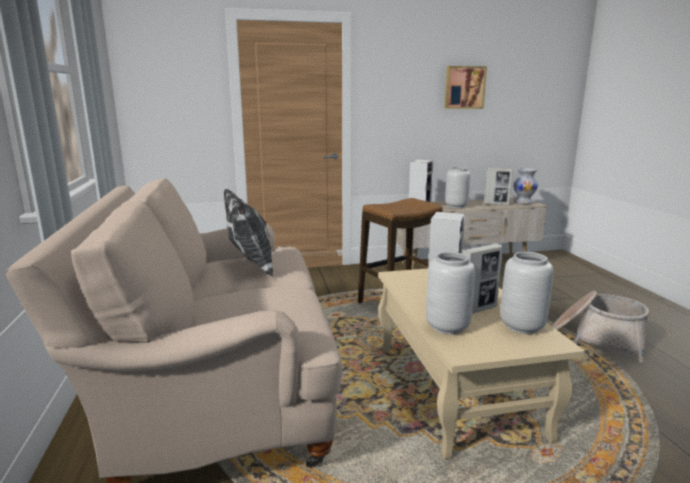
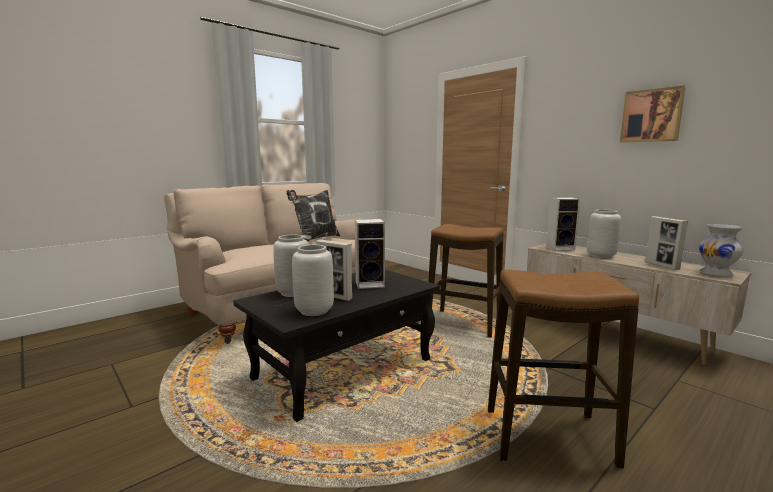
camera: 60 degrees right, 5 degrees down
beige coffee table [378,268,585,460] -> black coffee table [233,270,440,422]
basket [552,291,649,362] -> stool [488,270,639,469]

